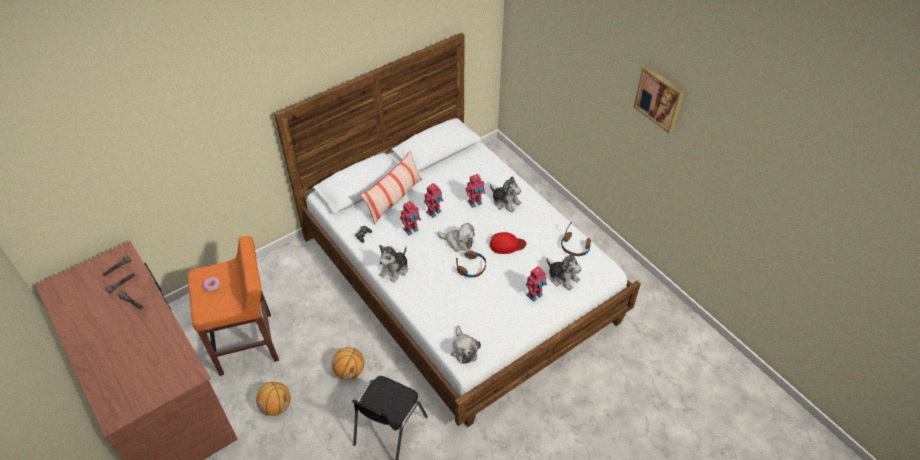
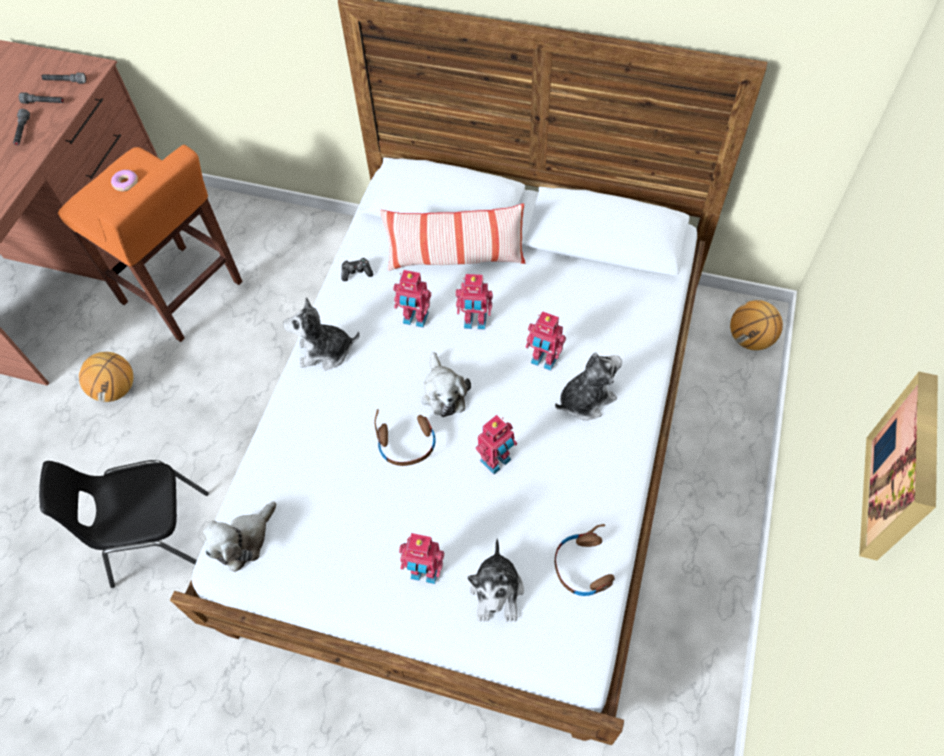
camera: 55 degrees right, 10 degrees up
basketball [332,347,365,380] -> basketball moved to [730,300,783,350]
plush toy [490,176,521,213] -> plush toy turned 120 degrees counterclockwise [555,352,622,420]
red cap [490,232,527,254] -> toy robot [476,415,517,474]

